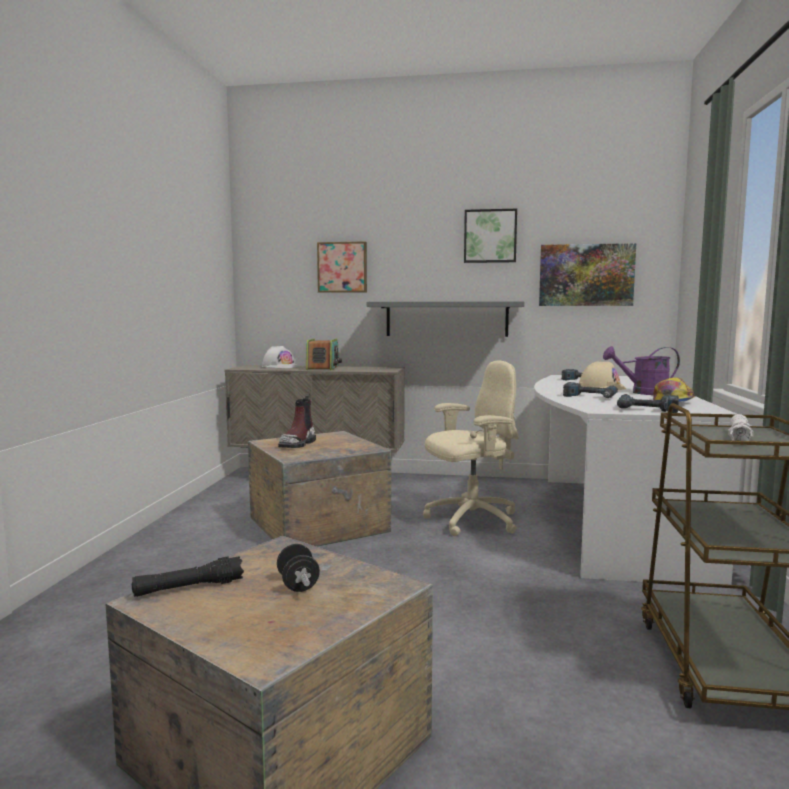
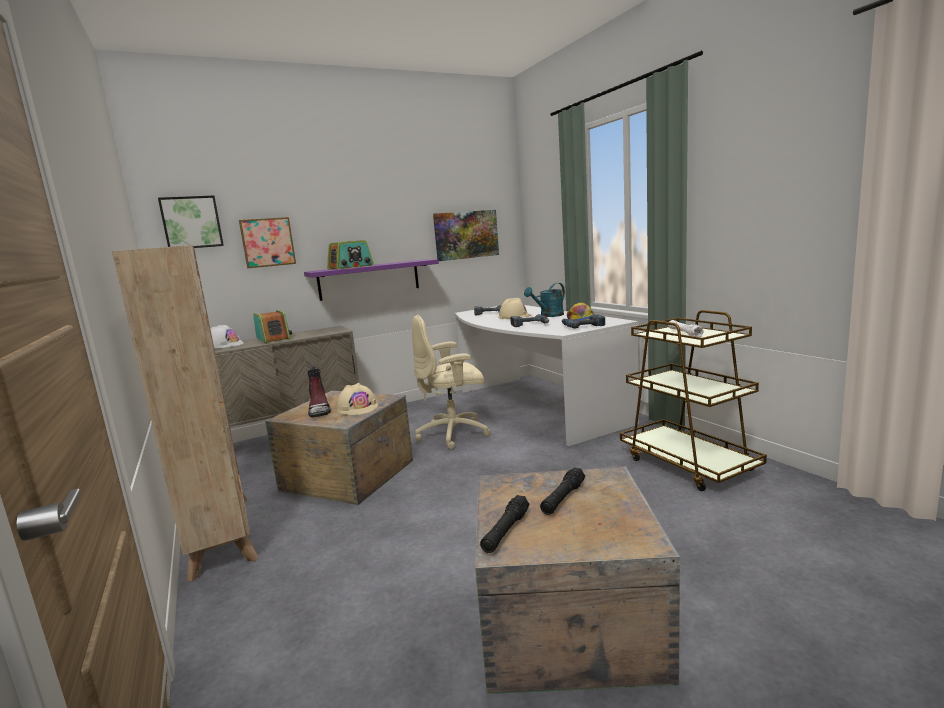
camera: 35 degrees left, 5 degrees up
black dumbbell [277,544,320,592] -> black flashlight [540,467,585,515]
grey shelf [367,301,524,337] -> purple shelf [304,259,439,301]
beige office chair [423,360,519,536] -> beige office chair turned 135 degrees counterclockwise [412,315,491,449]
picture [464,209,517,263] -> picture moved to [158,196,224,248]
purple watering can [603,346,680,395] -> turquoise watering can [524,283,565,317]
none -> beige bookcase [112,245,259,582]
none -> radio [327,240,374,269]
none -> beige hard hat [337,383,378,415]

